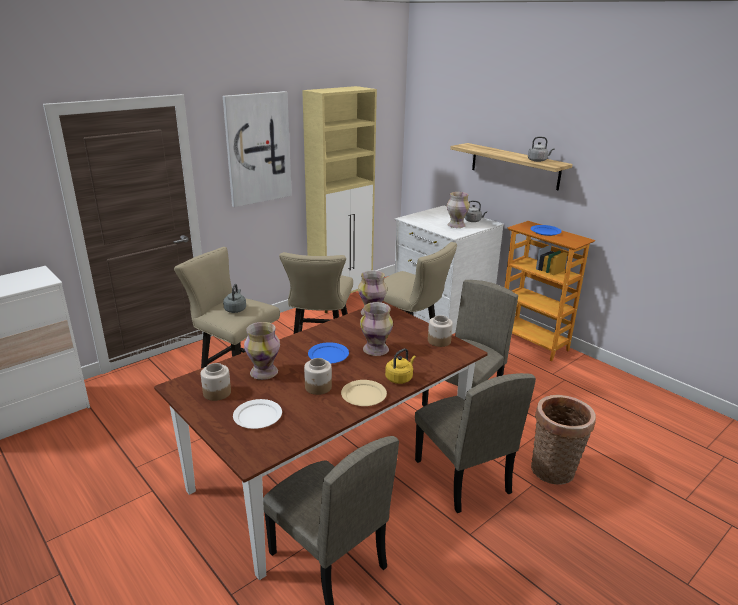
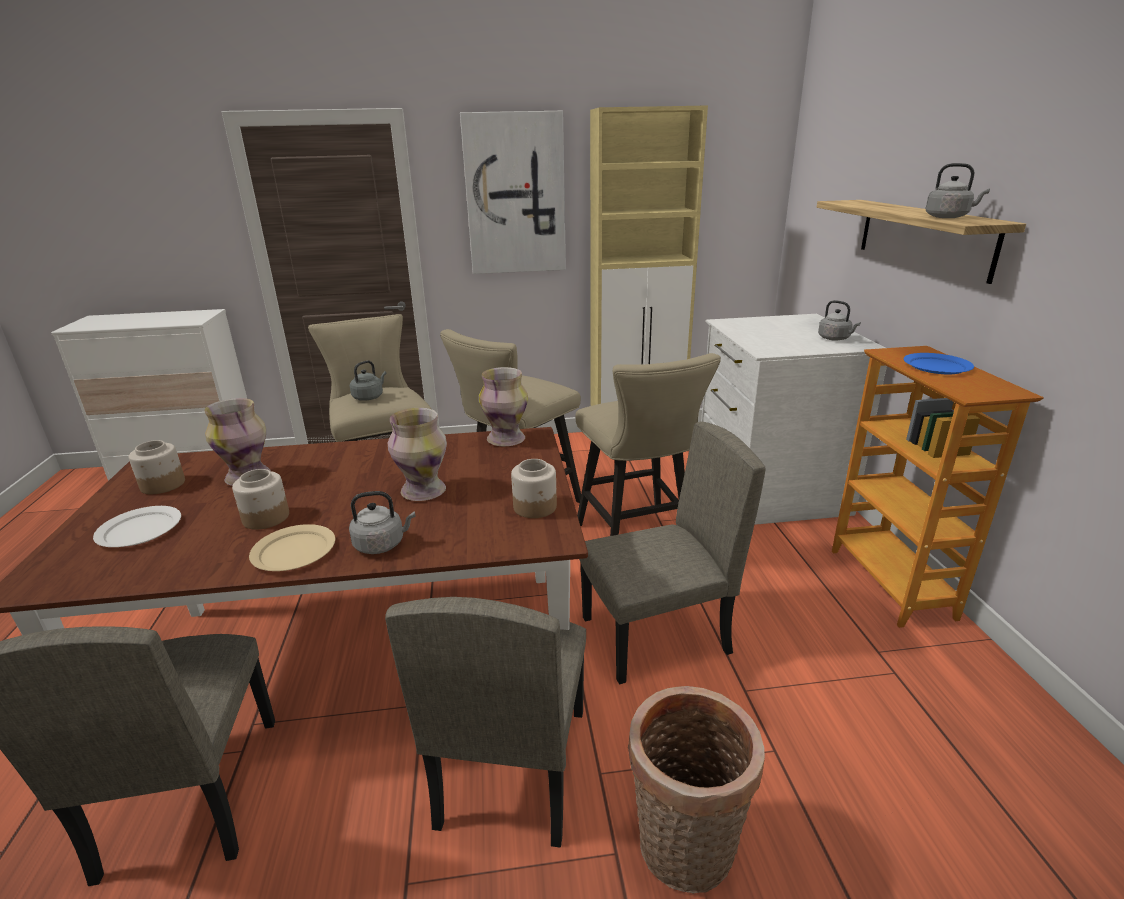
camera: 35 degrees right, 0 degrees up
blue plate [308,342,349,364] -> none
yellow kettle [385,348,416,384] -> grey kettle [349,491,416,554]
vase [447,192,470,228] -> none

